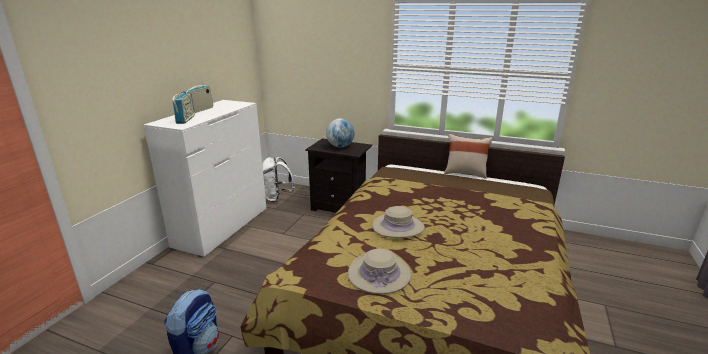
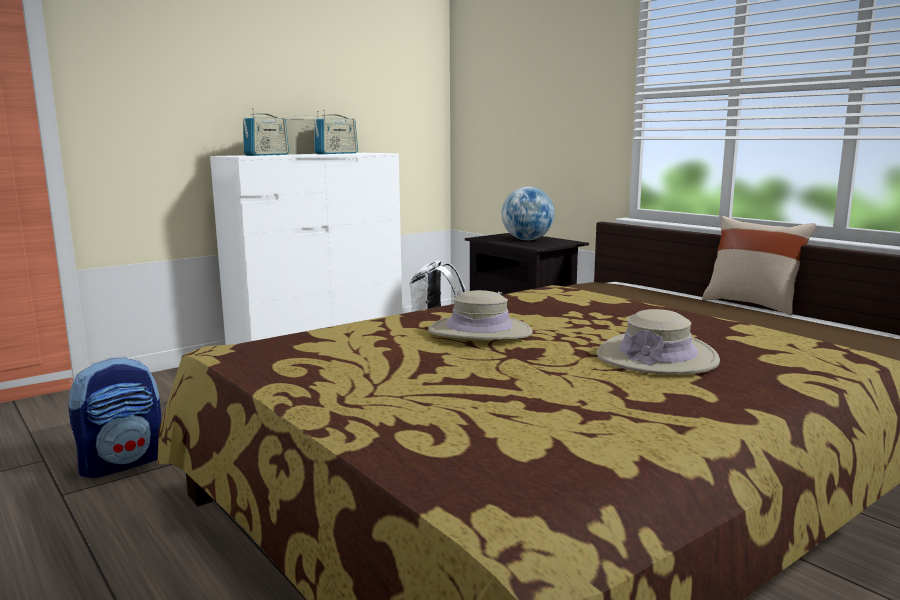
camera: 30 degrees right, 10 degrees down
beige hat [348,249,411,294] -> beige hat moved to [596,309,720,375]
none -> radio [314,110,358,154]

